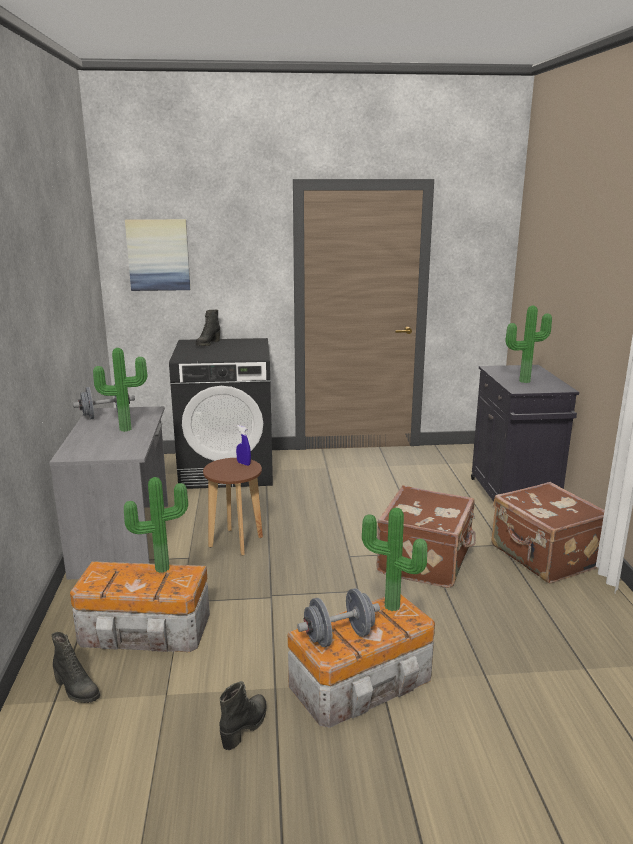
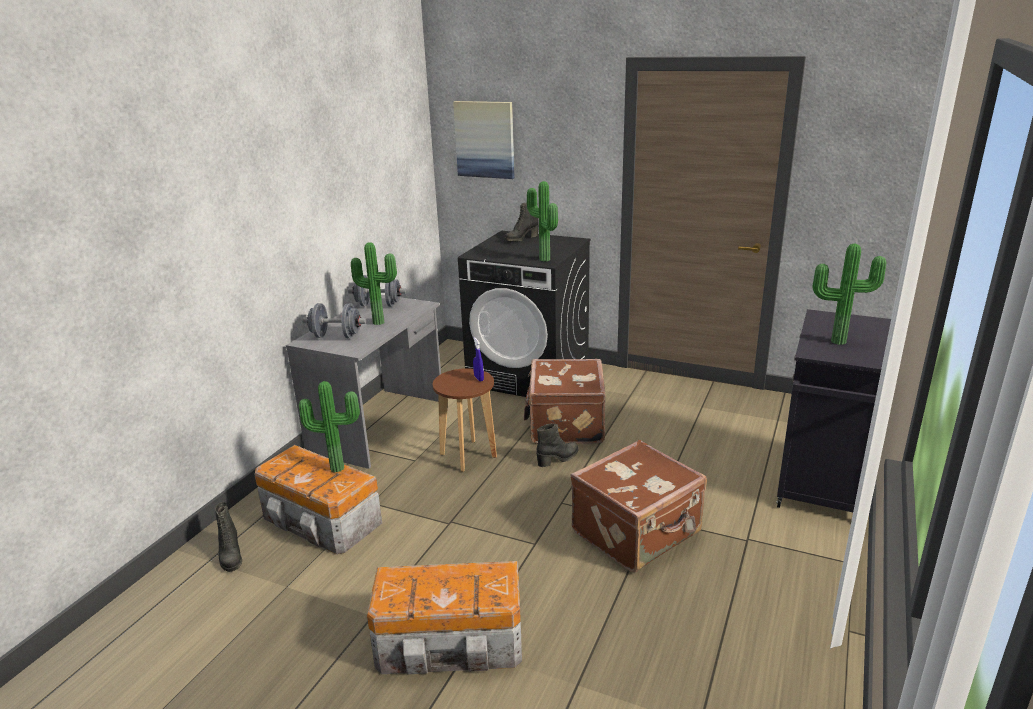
camera: 30 degrees right, 5 degrees up
black boot [219,681,266,750] -> black boot moved to [536,424,579,467]
grey dumbbell [297,588,380,647] -> grey dumbbell moved to [302,303,366,338]
potted plant [362,508,427,611] -> potted plant moved to [527,181,558,262]
brown suitcase [492,482,605,584] -> brown suitcase moved to [524,359,606,444]

